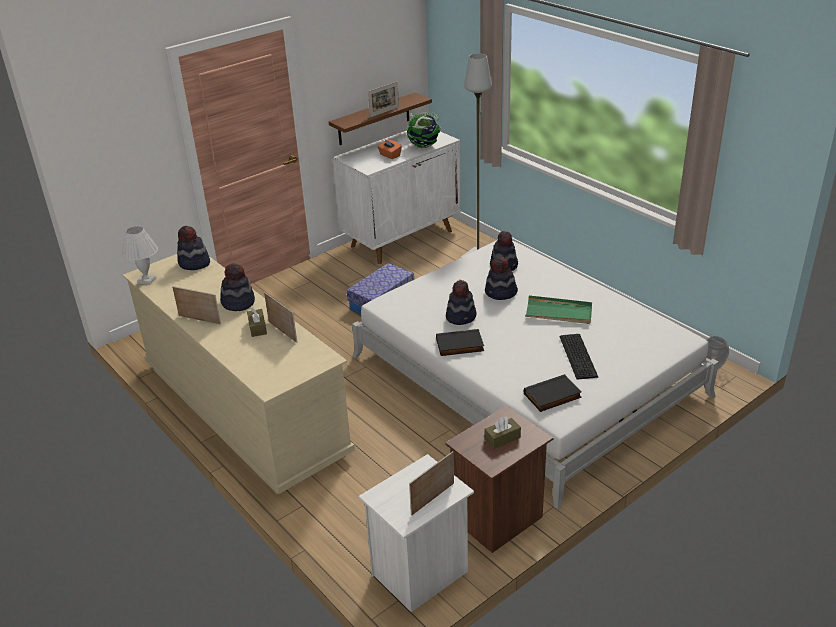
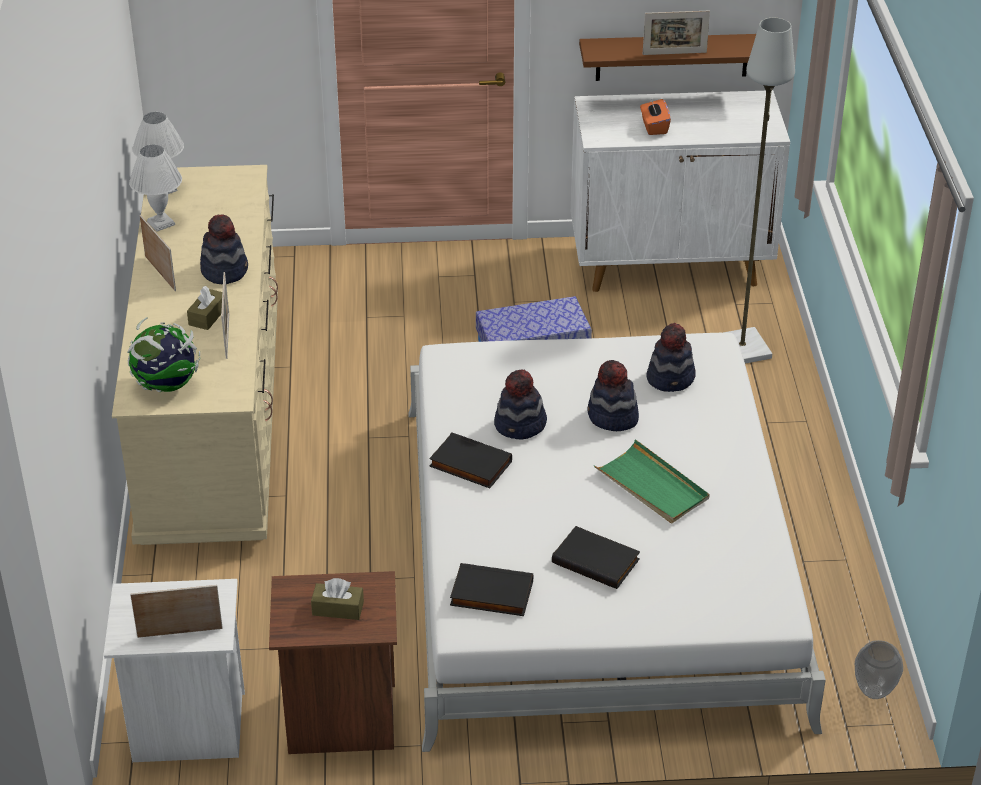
camera: 35 degrees right, 5 degrees up
hat [177,226,210,270] -> none
globe [406,113,441,148] -> globe moved to [127,317,200,392]
keyboard [560,334,598,380] -> black book [552,526,640,589]
none -> white table lamp [129,144,182,231]

